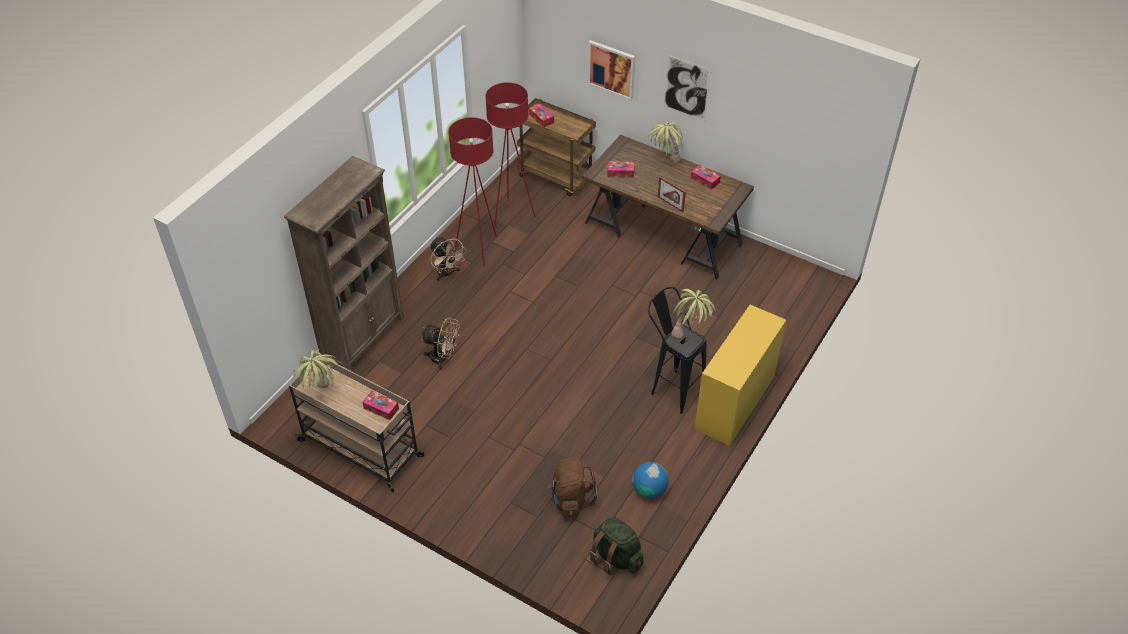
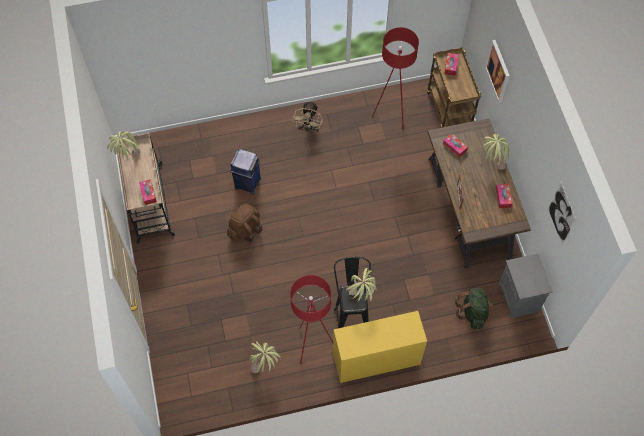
camera: 45 degrees right, 15 degrees up
brown bookcase [284,156,404,371] -> none
beige fan [421,318,460,369] -> blue trash can [230,149,261,194]
red floor lamp [448,117,497,267] -> red floor lamp moved to [290,275,333,364]
brown backpack [547,458,597,518] -> brown backpack moved to [227,203,263,242]
green backpack [589,516,643,575] -> green backpack moved to [455,288,493,329]
globe [632,462,669,499] -> potted plant [249,341,281,373]
picture [663,55,711,121] -> picture moved to [548,181,576,246]
none -> grey nightstand [499,254,553,318]

